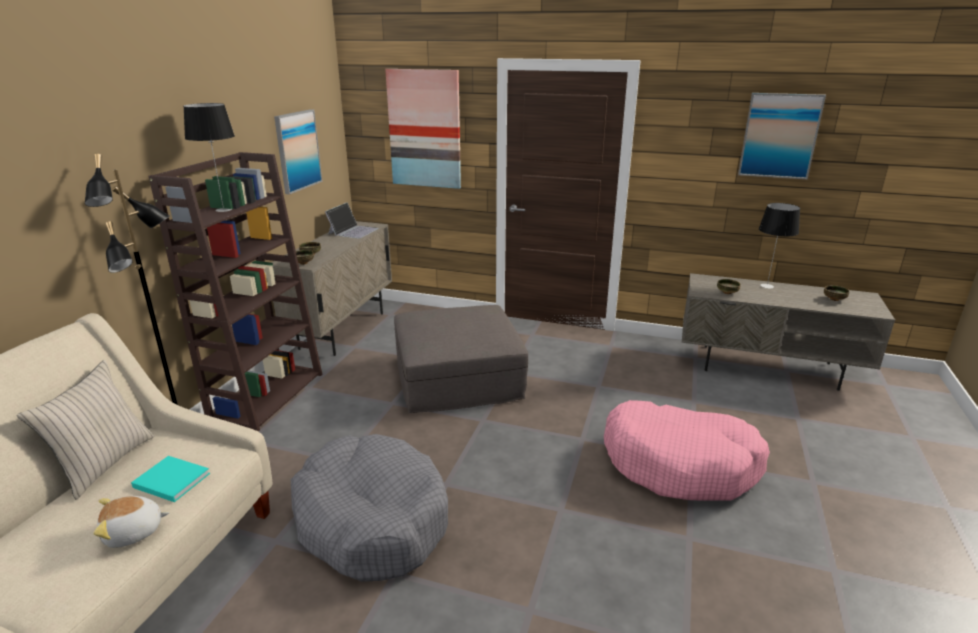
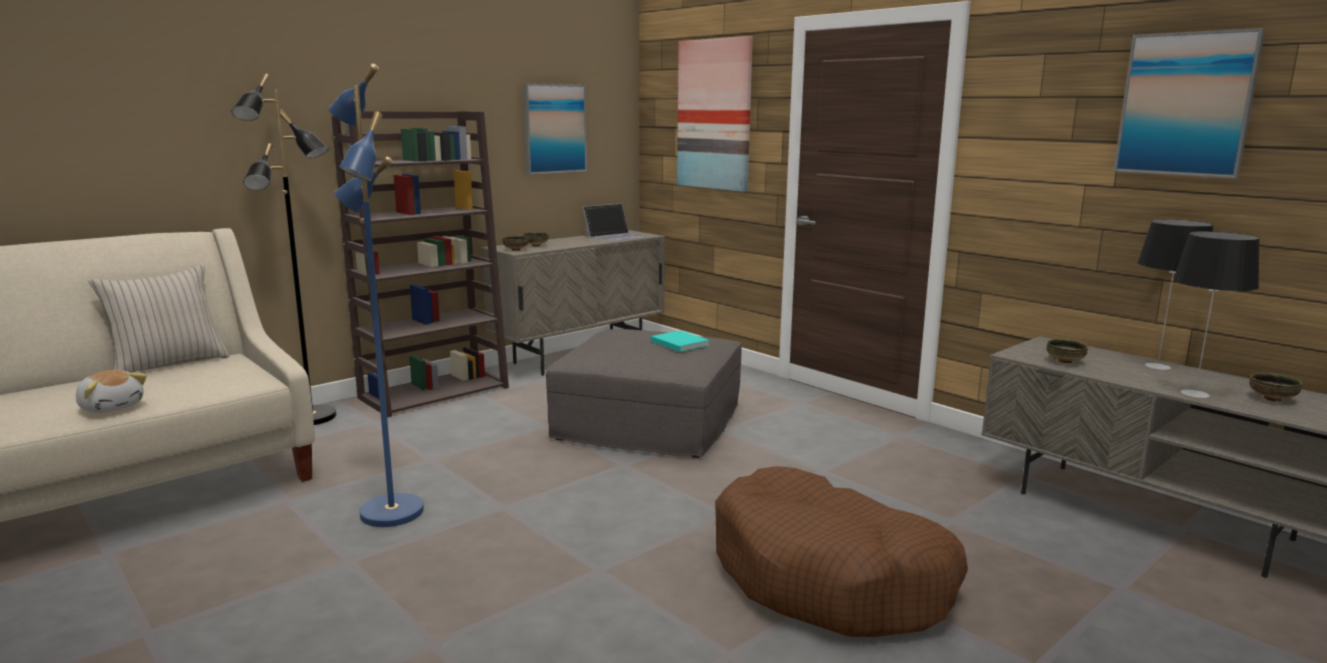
camera: 30 degrees right, 10 degrees down
plush toy [93,496,170,548] -> plush toy turned 150 degrees counterclockwise [76,370,147,413]
turquoise book [131,456,210,502] -> turquoise book moved to [651,330,710,352]
table lamp [183,103,235,212] -> table lamp moved to [1173,231,1260,398]
grey dog bed [291,434,448,582] -> blue floor lamp [328,64,424,527]
pink dog bed [604,400,770,501] -> brown dog bed [715,466,968,637]

